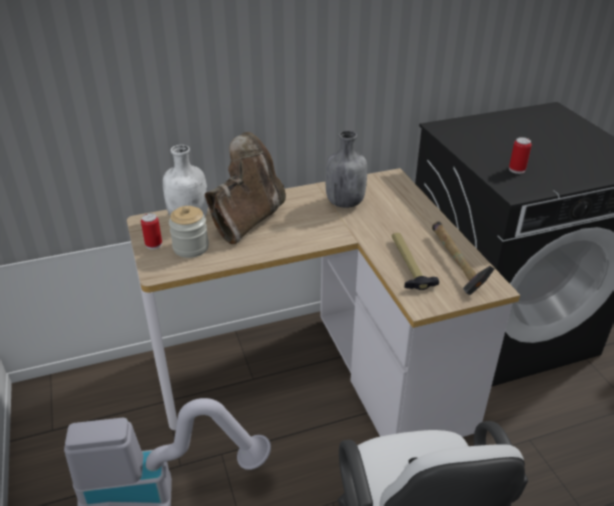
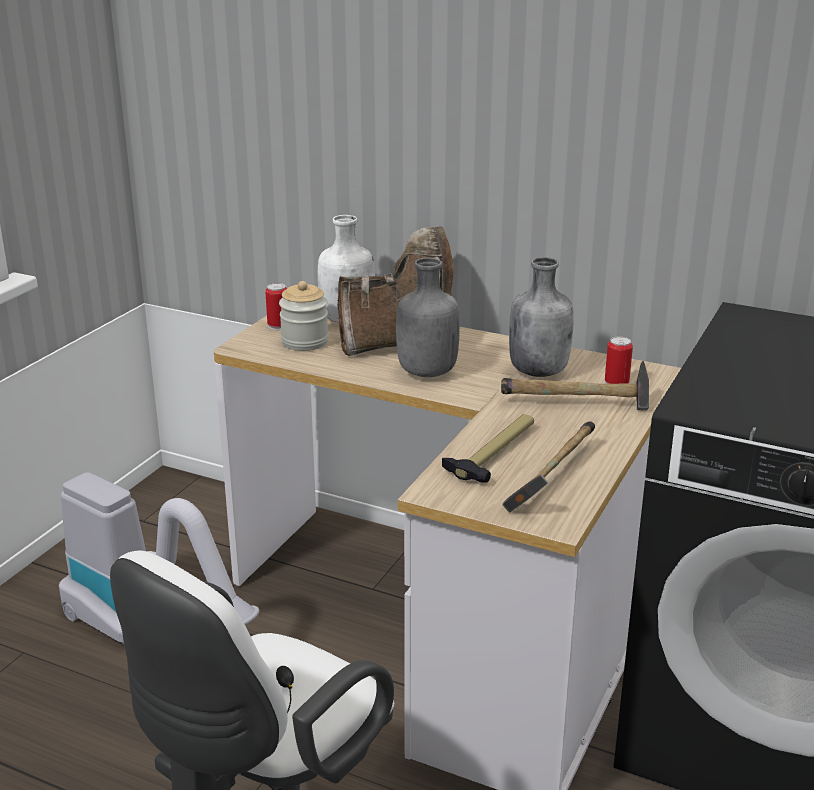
camera: 45 degrees right, 10 degrees down
can [509,137,532,174] -> can moved to [605,336,633,384]
none -> grey bottle [396,258,460,377]
none -> hammer [501,361,649,411]

